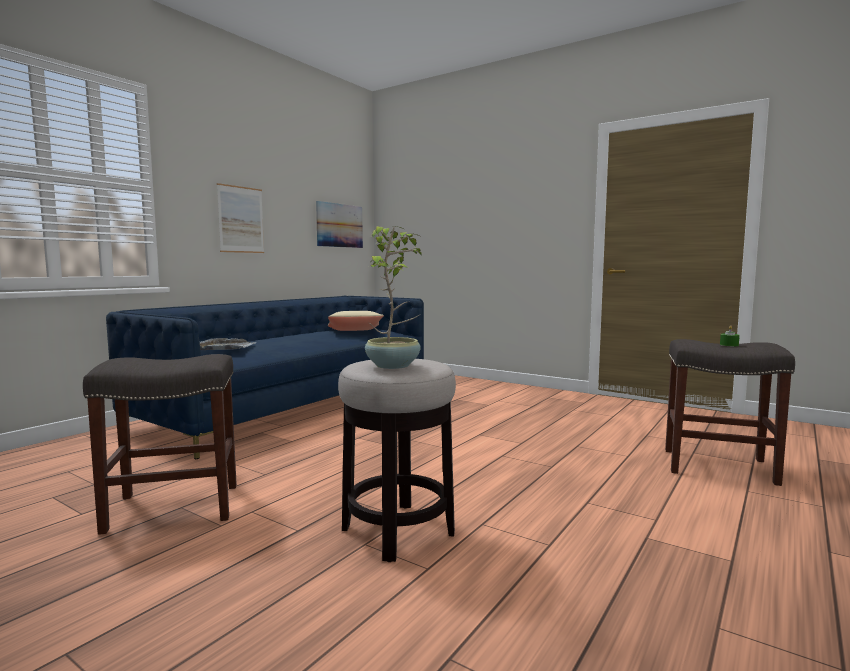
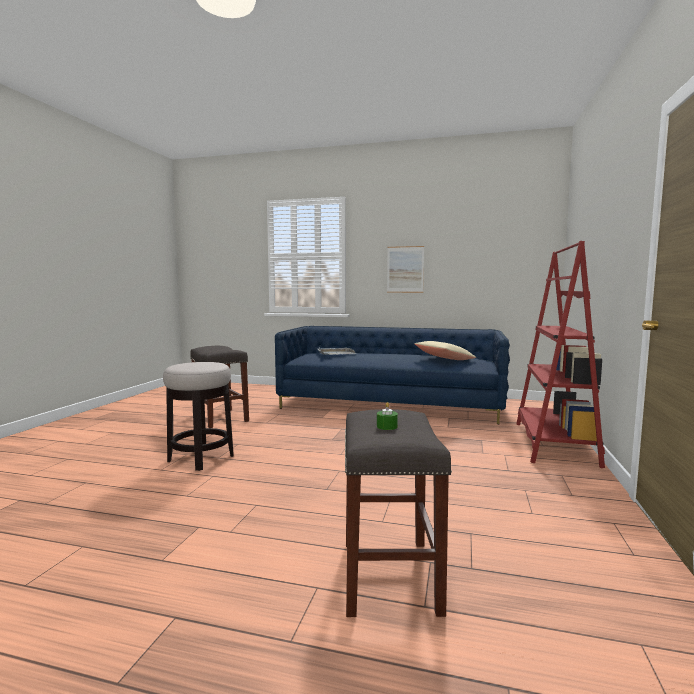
camera: 70 degrees right, 0 degrees up
picture [316,201,363,248] -> none
potted plant [365,226,422,369] -> none
none -> red bookcase [516,241,605,468]

